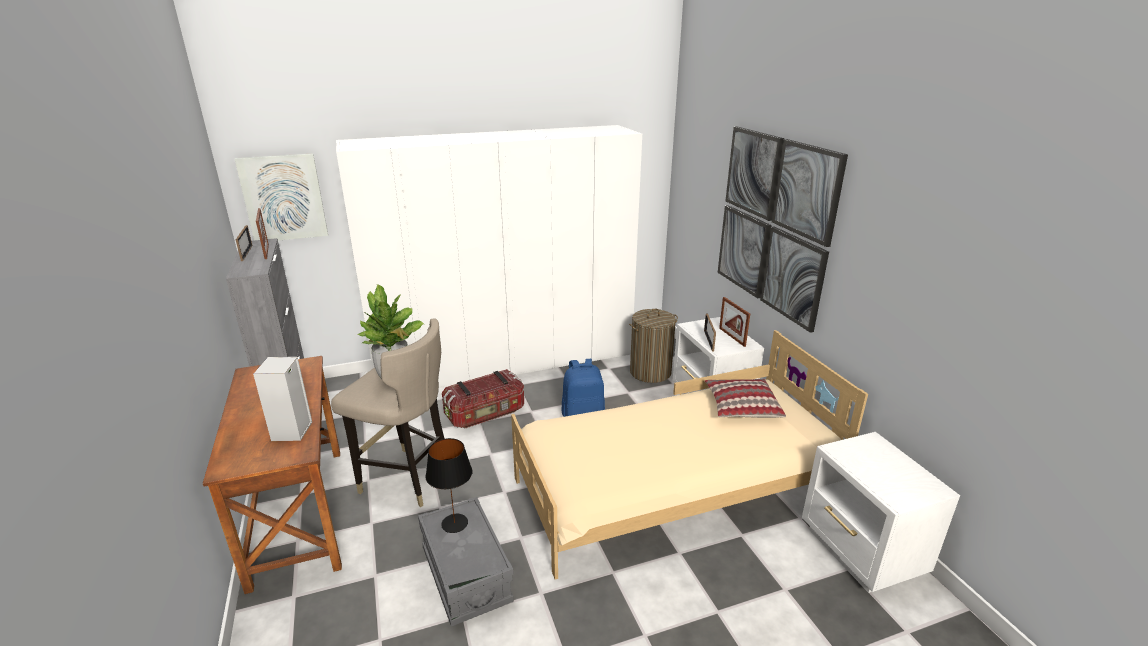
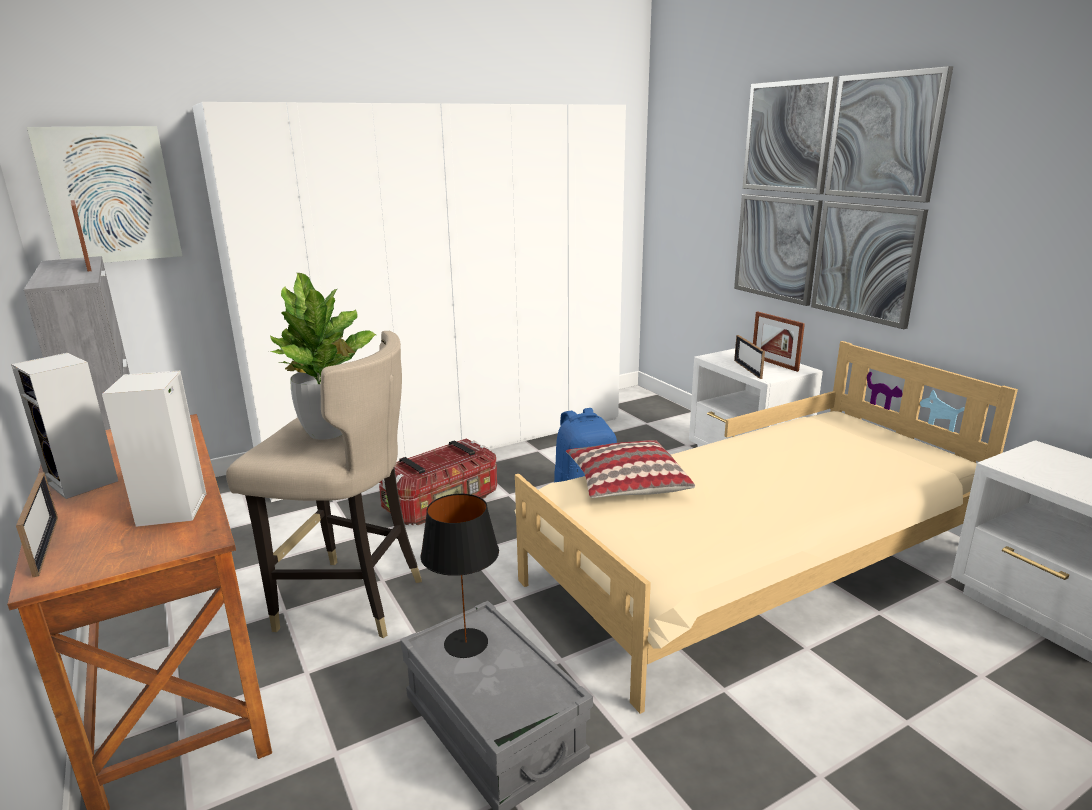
camera: 10 degrees left, 5 degrees down
picture frame [236,225,253,261] -> picture frame moved to [16,472,58,577]
laundry basket [629,309,678,383] -> none
pillow [705,379,786,418] -> pillow moved to [566,440,695,498]
none -> speaker [11,353,118,499]

